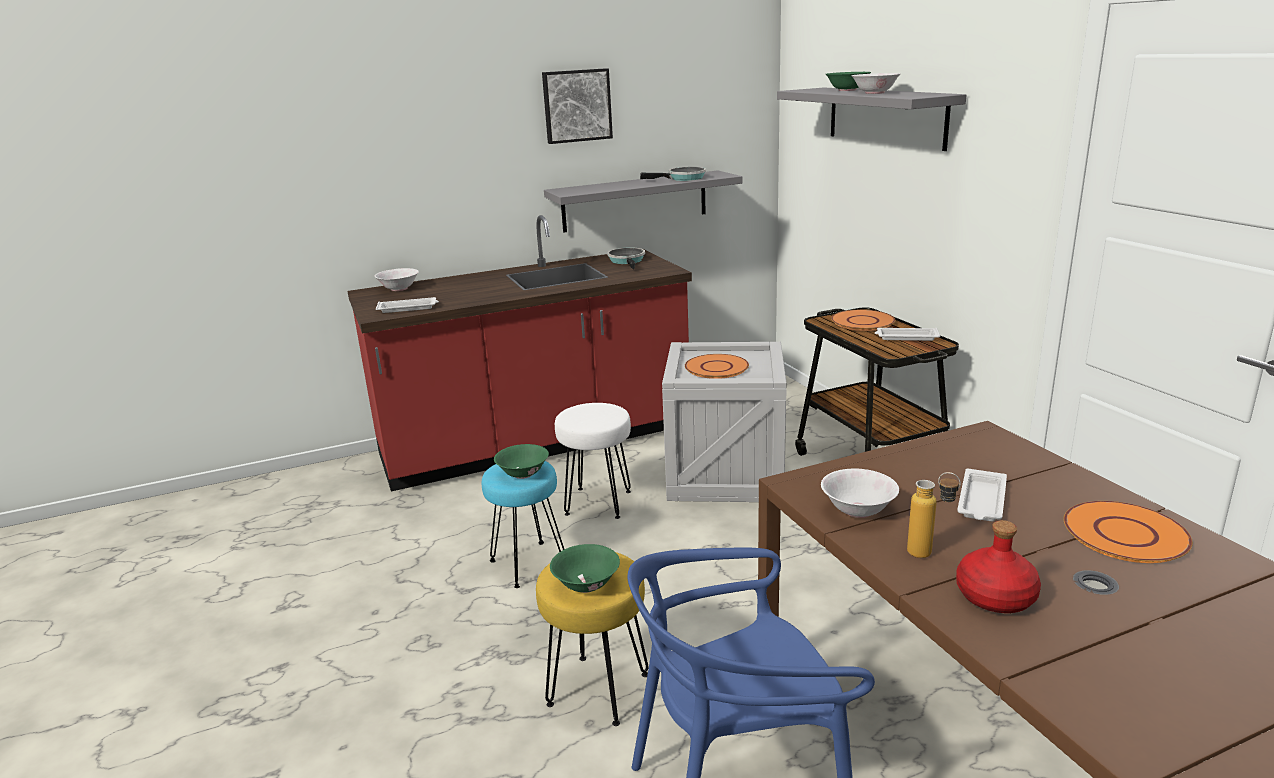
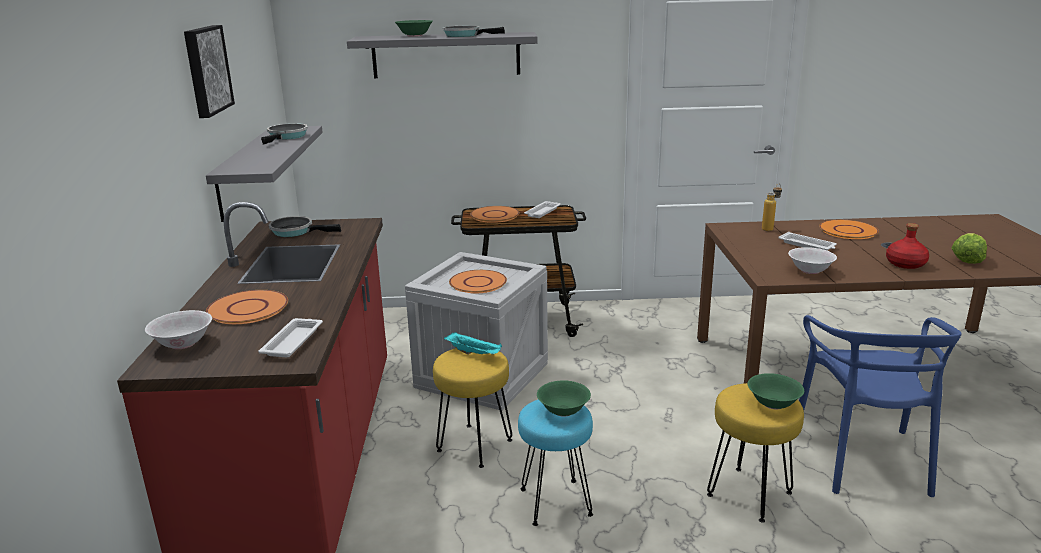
camera: 70 degrees left, 0 degrees up
white stool [555,403,631,519] -> yellow stool [433,348,512,468]
white bowl [852,73,900,94] -> frying pan [443,26,505,37]
bottle [907,472,961,558] -> bottle moved to [762,184,782,231]
none -> orange plate [206,290,288,324]
none -> turquoise tray [444,332,502,355]
none -> lettuce [951,233,987,264]

